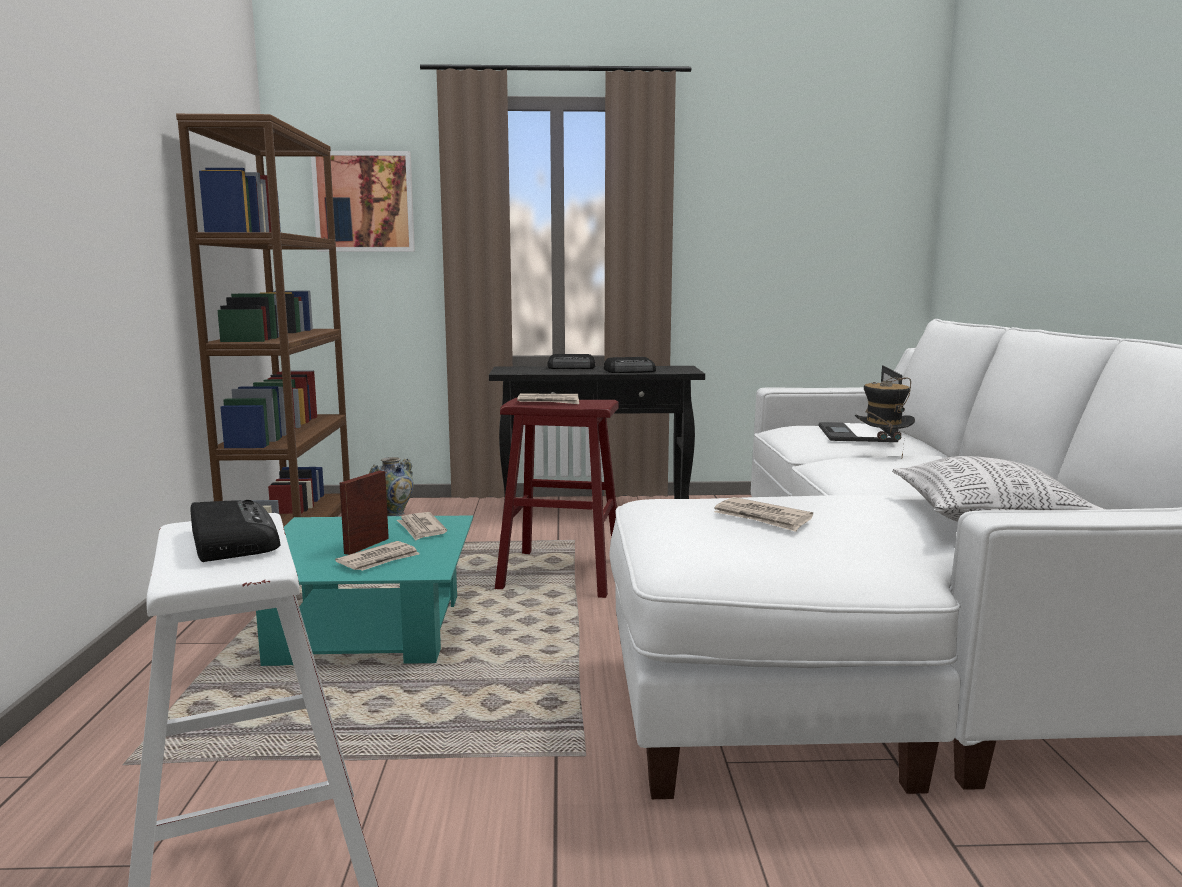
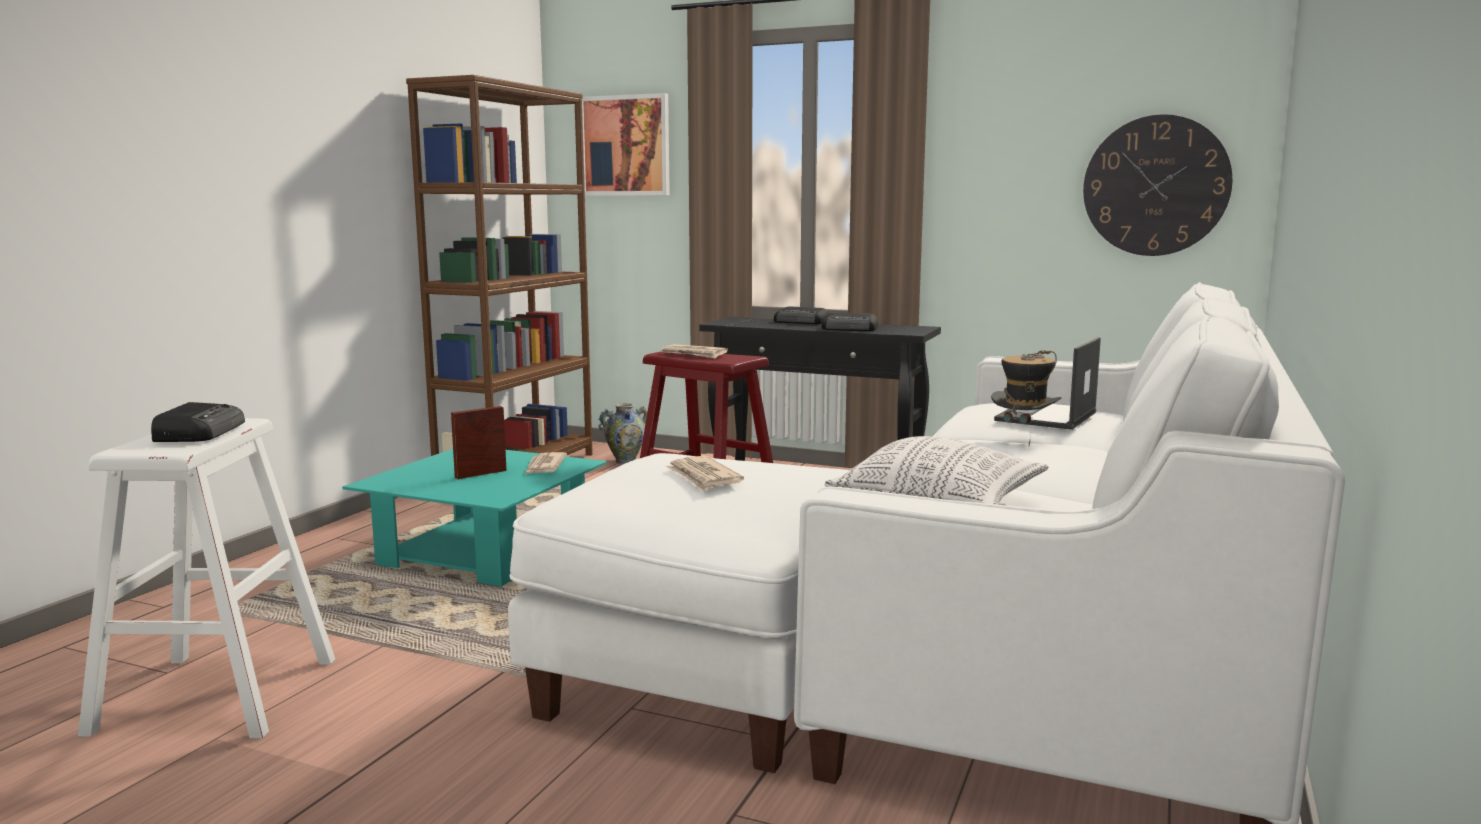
camera: 25 degrees right, 0 degrees up
newspaper [335,541,419,571] -> none
none -> wall clock [1083,114,1232,256]

